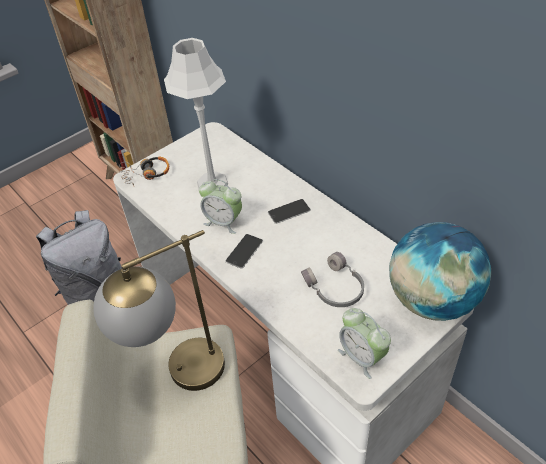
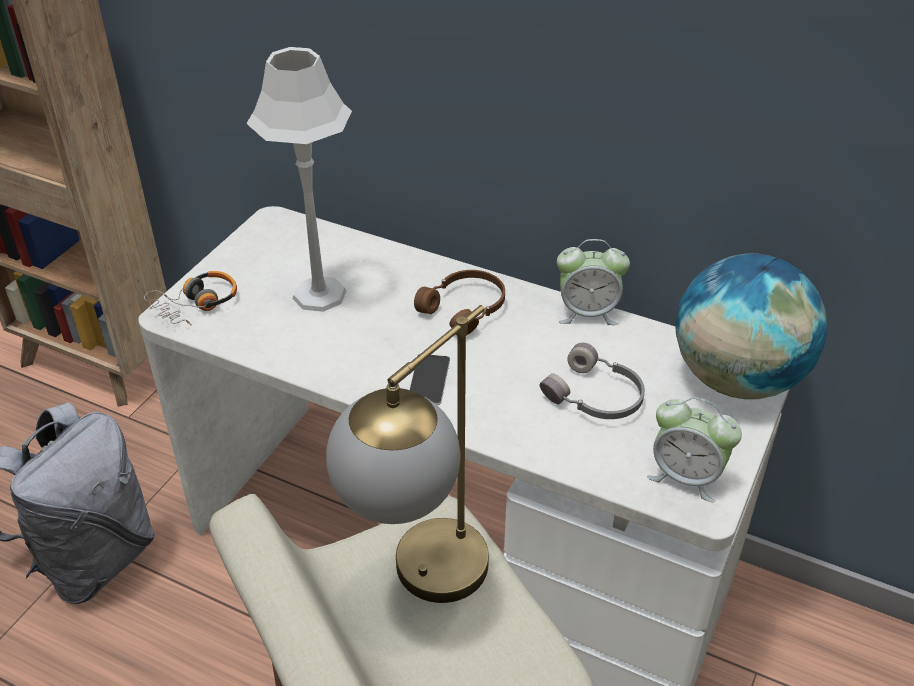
camera: 25 degrees left, 5 degrees down
alarm clock [199,179,242,234] -> alarm clock moved to [557,239,630,325]
phone [268,199,311,224] -> brown headphones [414,270,505,335]

